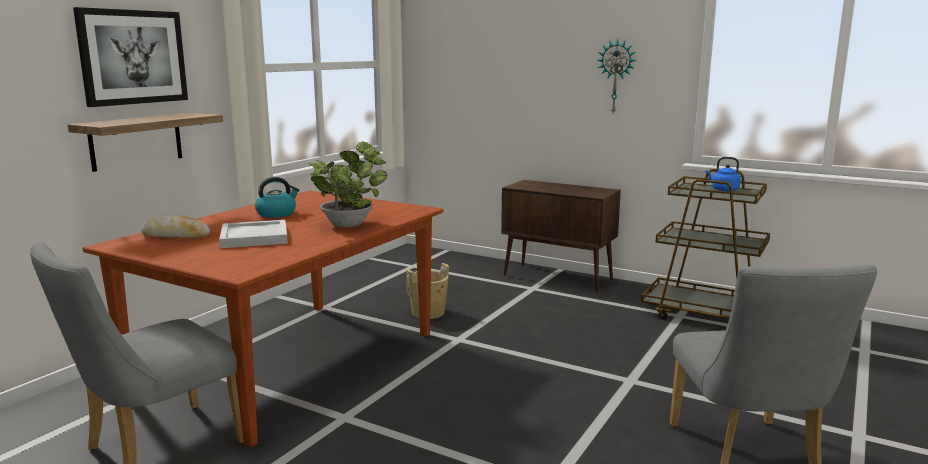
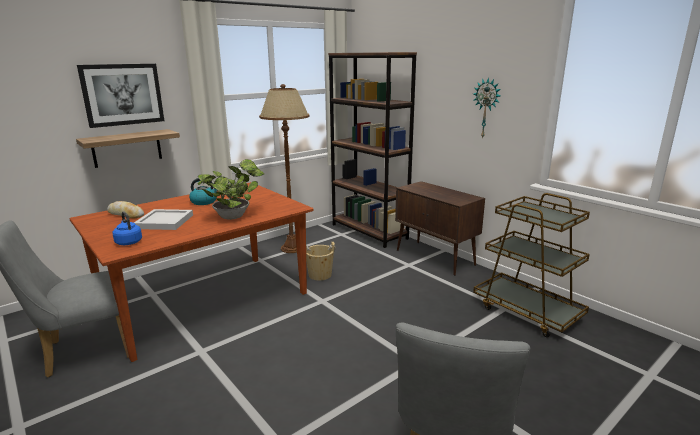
camera: 20 degrees right, 5 degrees up
blue kettle [706,157,741,191] -> blue kettle moved to [112,211,142,245]
none -> brown floor lamp [259,84,310,253]
none -> brown bookcase [328,52,417,248]

